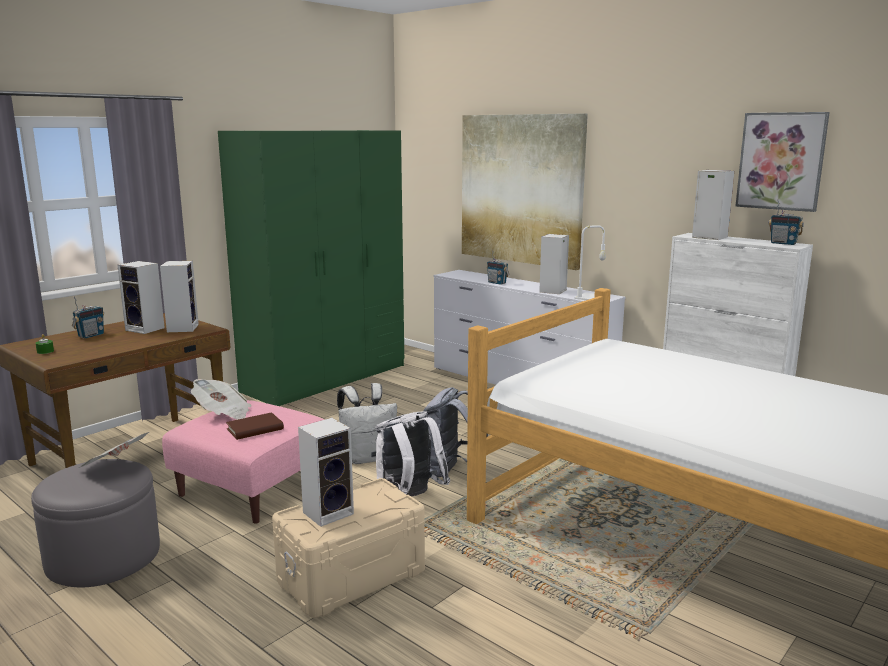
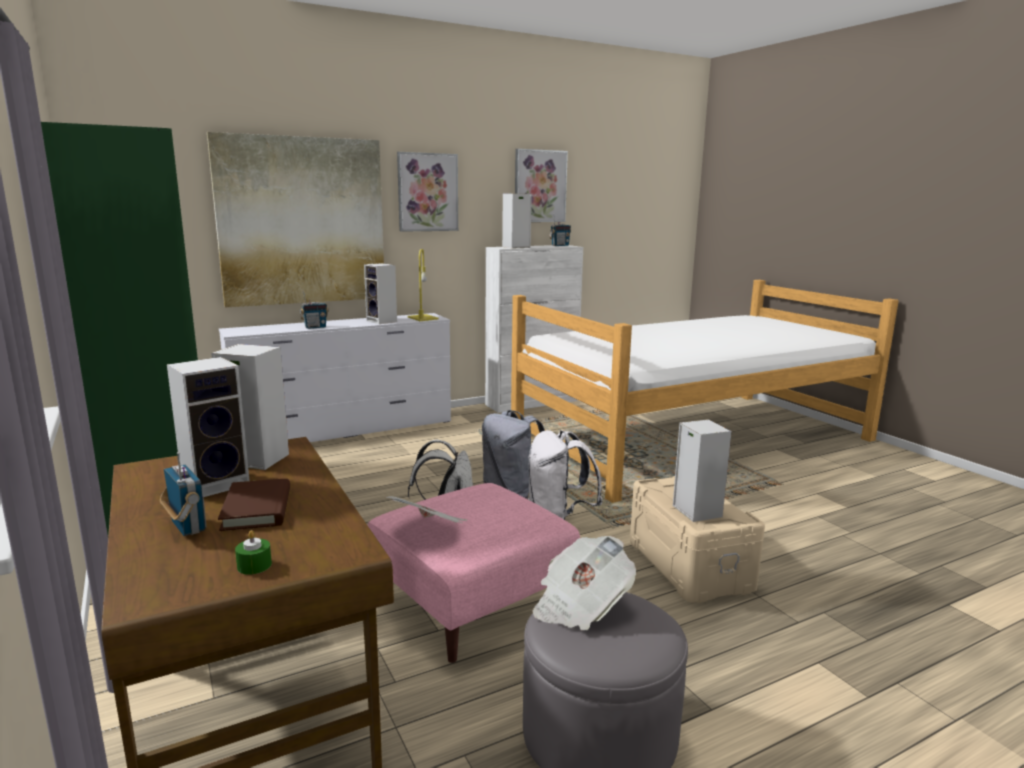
camera: 70 degrees left, 0 degrees up
brown book [226,412,284,440] -> brown book moved to [218,479,290,531]
white table lamp [574,225,606,300] -> yellow table lamp [408,249,439,321]
none -> picture [397,152,458,232]

